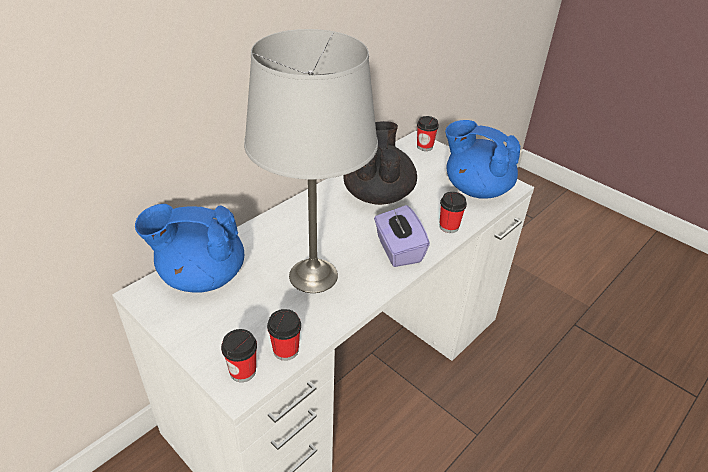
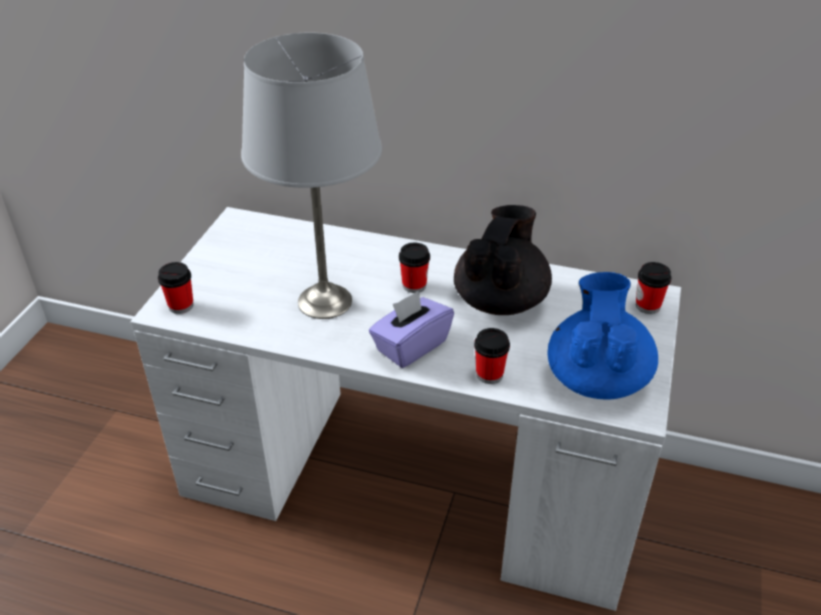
camera: 65 degrees right, 0 degrees up
blue teapot [135,204,244,293] -> none
cup [267,309,301,361] -> cup moved to [399,242,430,293]
black teapot [343,121,417,205] -> black teapot turned 45 degrees counterclockwise [454,205,552,315]

